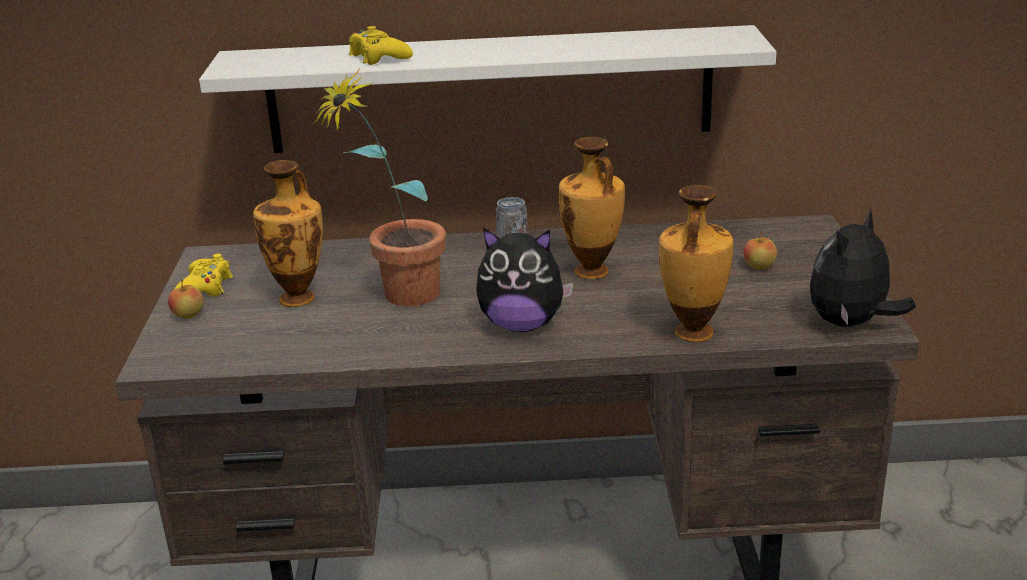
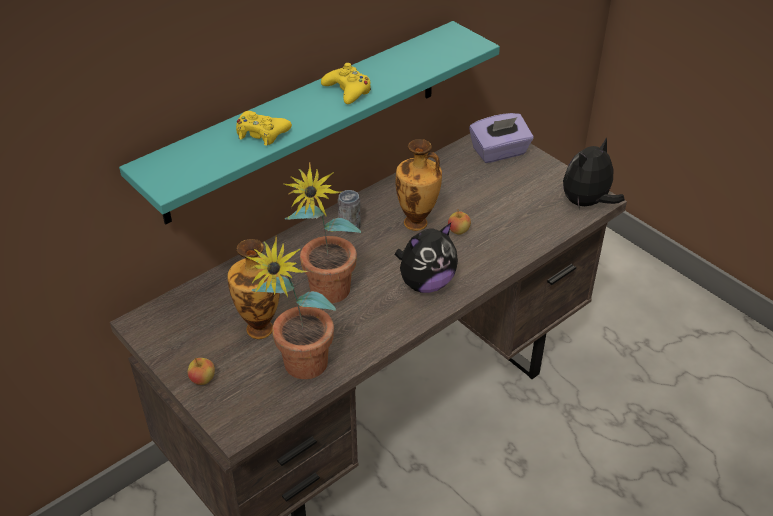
camera: 40 degrees left, 15 degrees up
yellow game controller [175,254,233,296] -> yellow game controller moved to [321,63,371,104]
white shelf [199,25,776,153] -> turquoise shelf [119,21,500,224]
vase [659,185,733,342] -> none
apple [743,232,777,270] -> apple moved to [448,209,471,235]
plush toy [810,208,916,327] -> plush toy turned 45 degrees clockwise [563,137,625,206]
none -> potted plant [246,235,336,379]
none -> purple tissue box [469,113,533,163]

